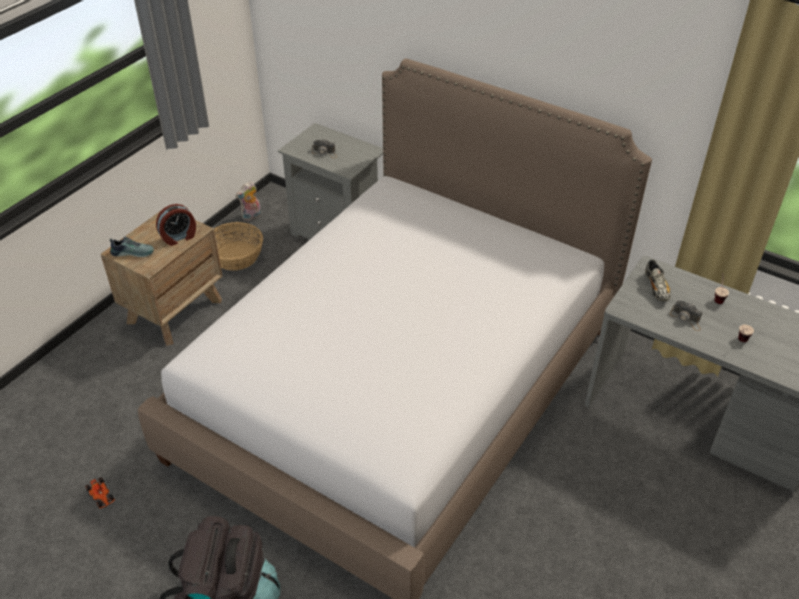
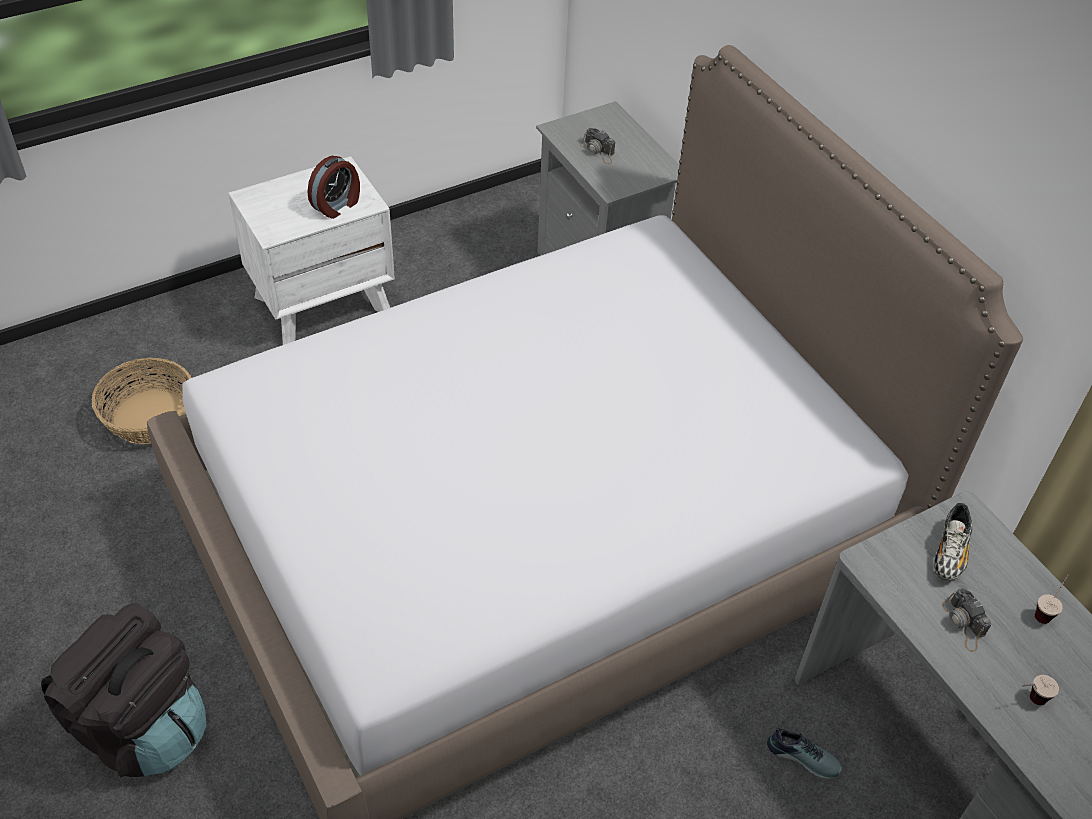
camera: 25 degrees right, 5 degrees up
toy car [85,477,115,509] -> none
brown nightstand [101,210,222,346] -> white nightstand [229,156,395,345]
shoe [110,236,154,257] -> shoe moved to [767,727,842,779]
alarm clock [156,204,196,246] -> alarm clock turned 45 degrees counterclockwise [307,156,360,219]
basket [214,222,263,270] -> basket moved to [92,358,191,444]
plush toy [236,181,261,221] -> none

